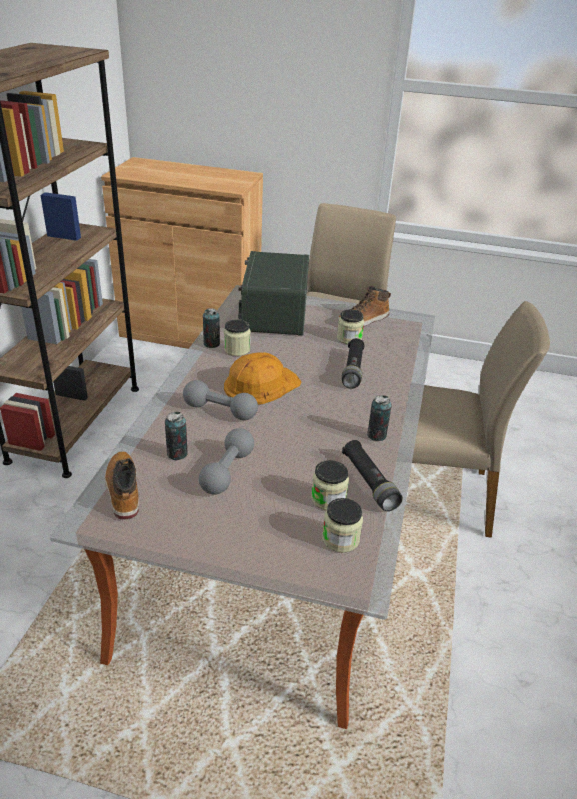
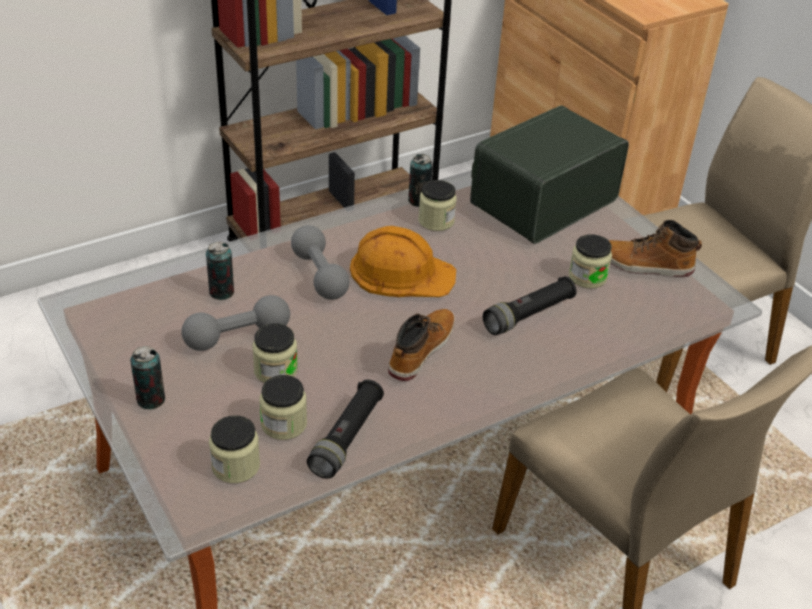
camera: 45 degrees right, 5 degrees up
boot [105,451,139,519] -> boot moved to [388,309,455,381]
can [367,395,392,441] -> can moved to [130,346,165,409]
none -> jar [252,323,298,383]

